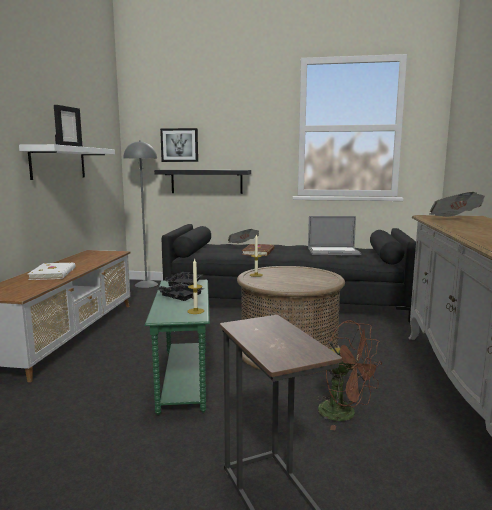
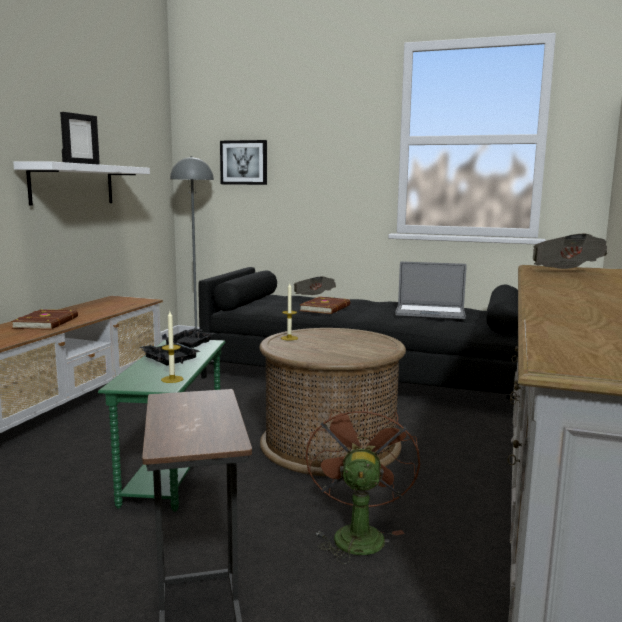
camera: 10 degrees right, 0 degrees up
white book [28,262,76,280] -> brown book [11,309,78,330]
black shelf [154,170,251,194] -> none
brown fan [316,320,382,430] -> brown fan turned 135 degrees counterclockwise [306,402,420,564]

